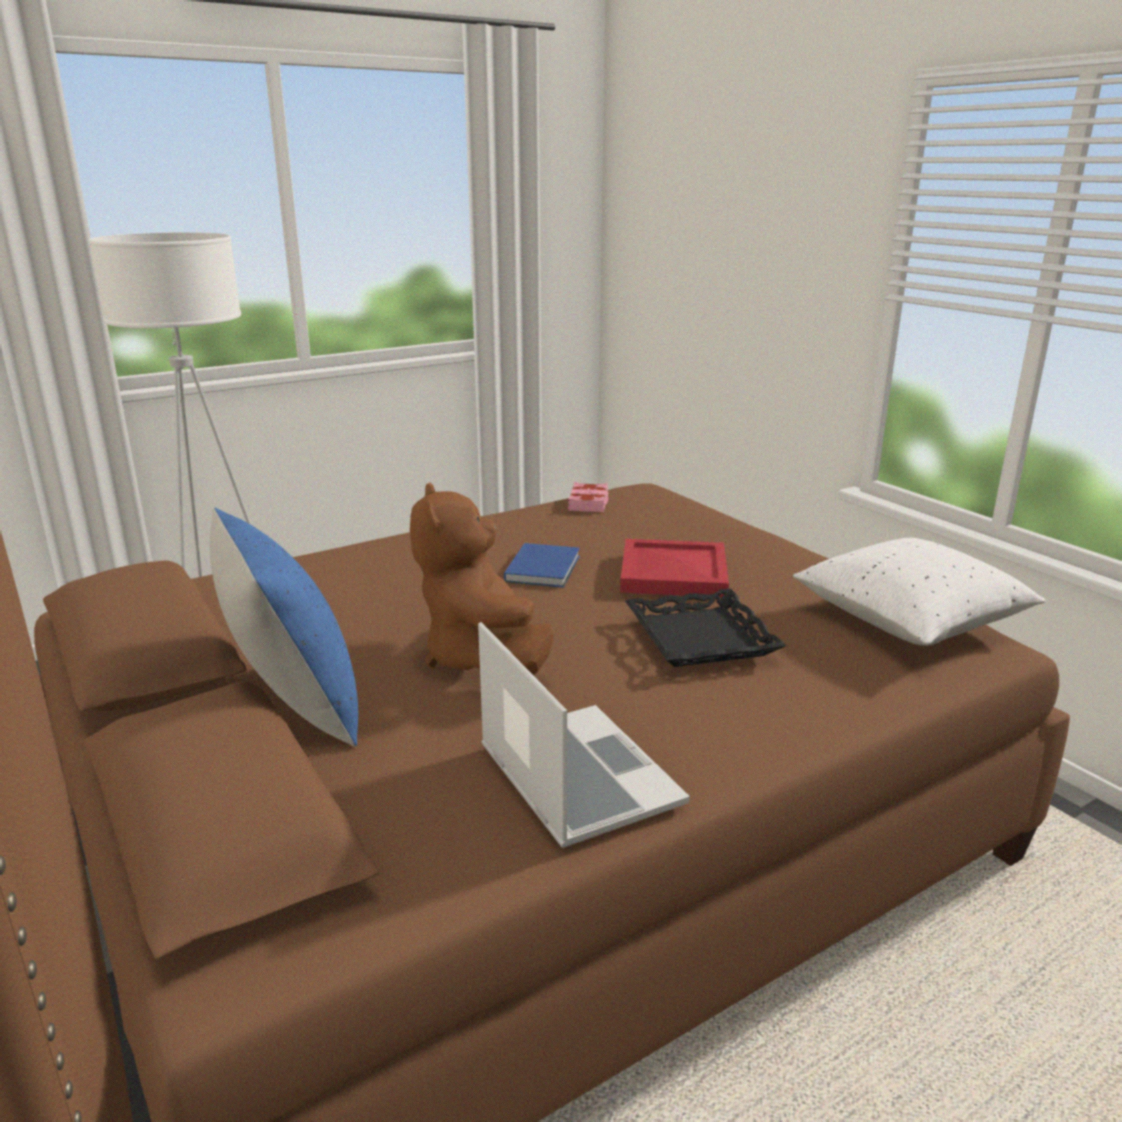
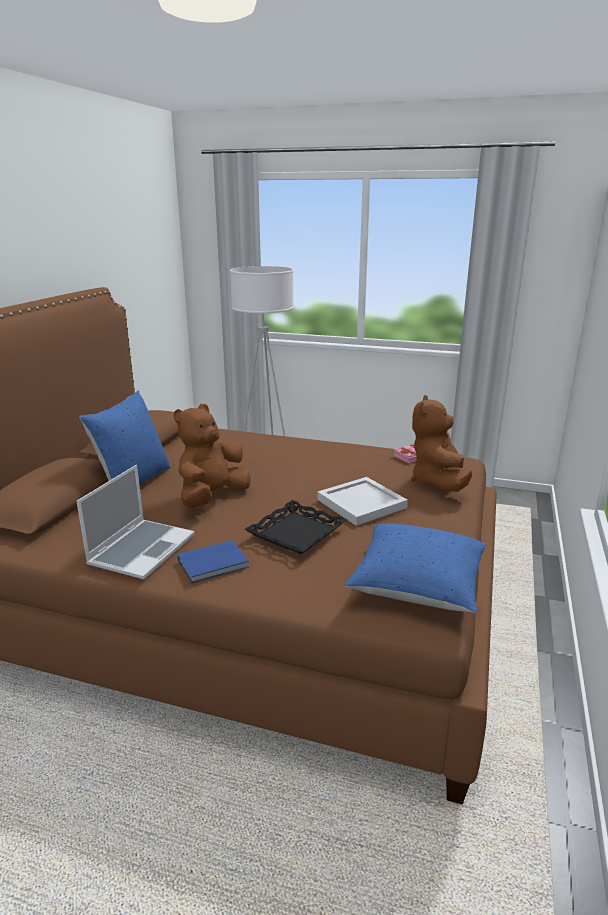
camera: 50 degrees right, 0 degrees up
blue book [504,543,580,588] -> blue book moved to [178,540,249,583]
red tray [620,539,729,597] -> white tray [317,477,408,526]
white pillow [793,538,1046,646] -> blue pillow [345,523,487,613]
none -> brown plush toy [411,395,472,492]

